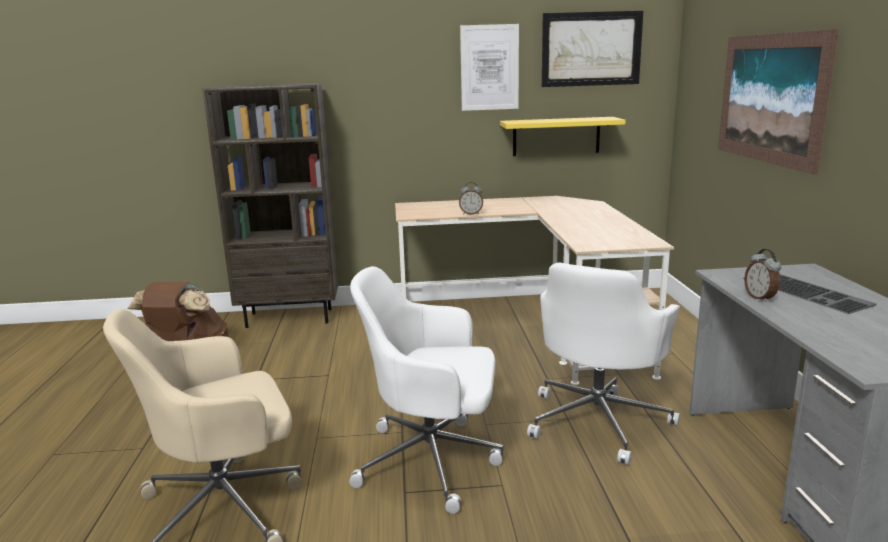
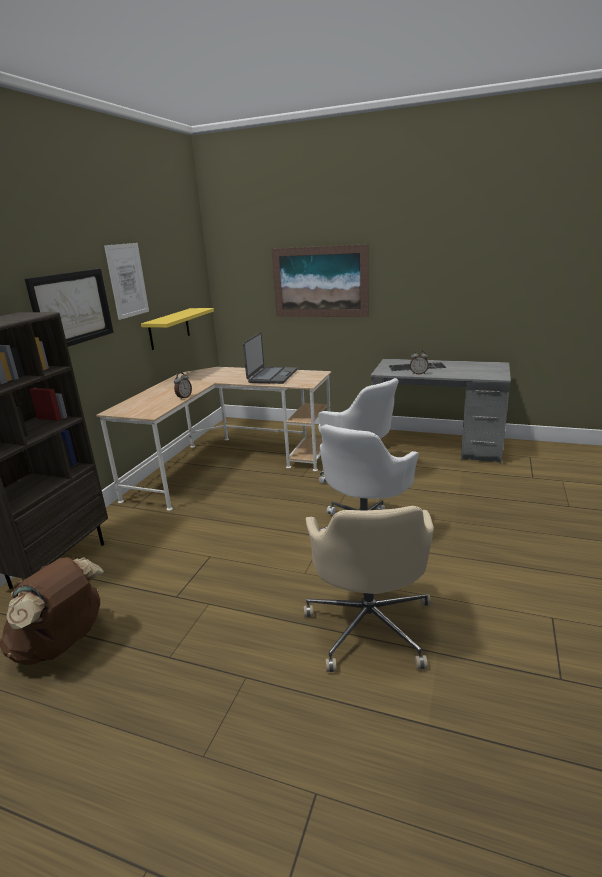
camera: 65 degrees left, 5 degrees up
picture [542,11,643,87] -> picture moved to [25,269,114,347]
none -> laptop [243,332,297,384]

